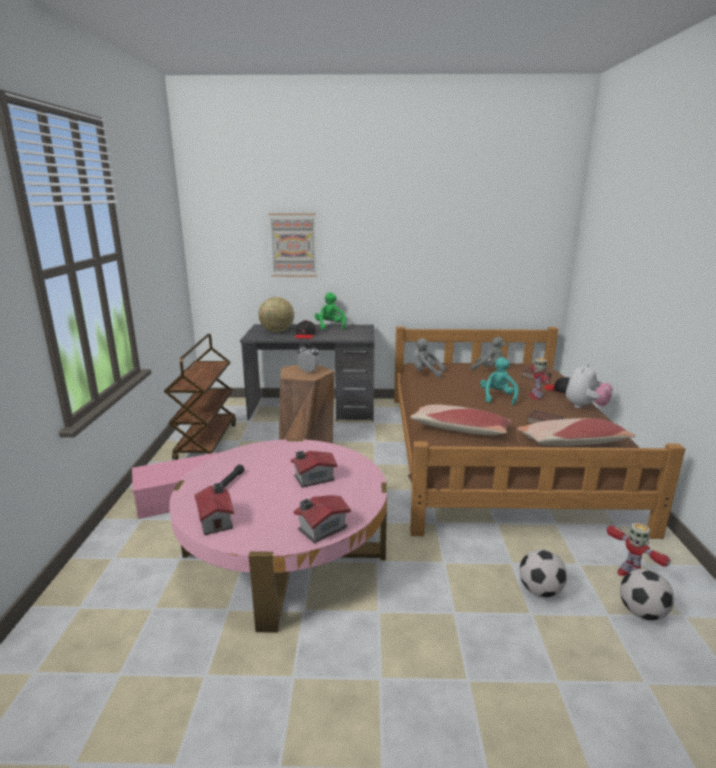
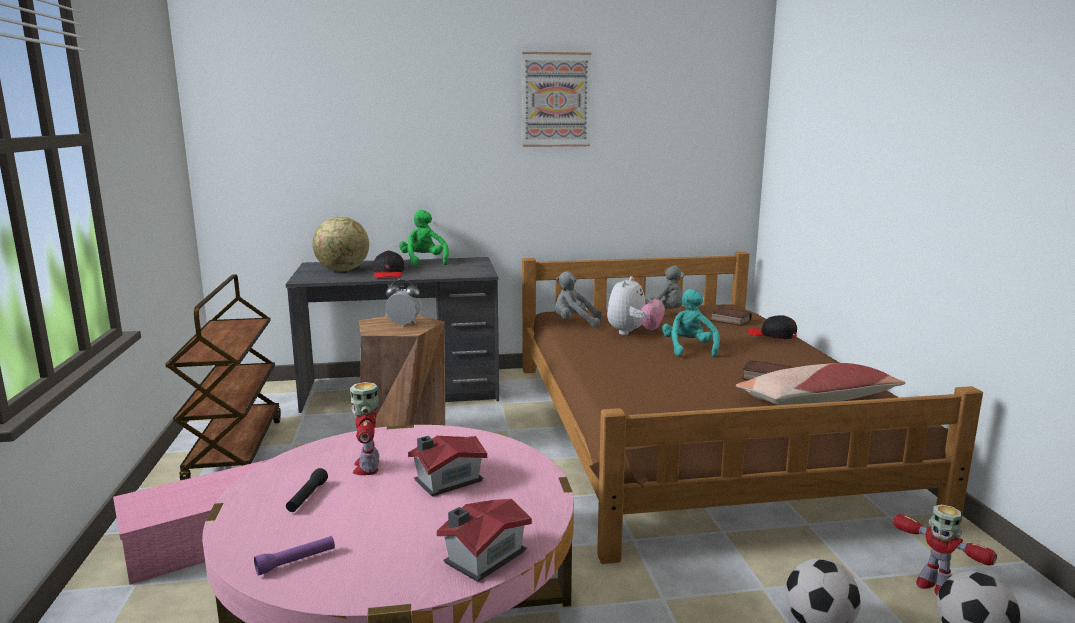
camera: 10 degrees left, 5 degrees down
toy house [194,482,234,535] -> purple flashlight [254,536,335,576]
picture [268,214,317,277] -> picture moved to [522,52,591,147]
pillow [410,404,511,435] -> none
toy robot [529,358,550,400] -> toy robot moved to [350,382,380,475]
plush toy [566,364,613,408] -> plush toy moved to [607,276,665,335]

